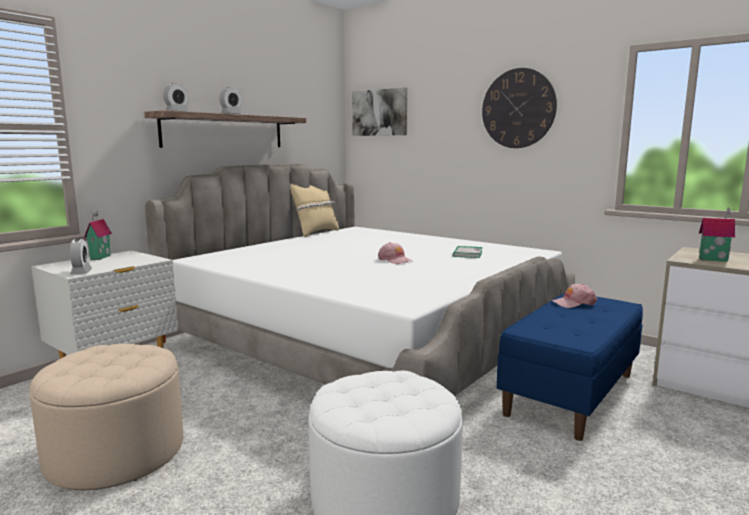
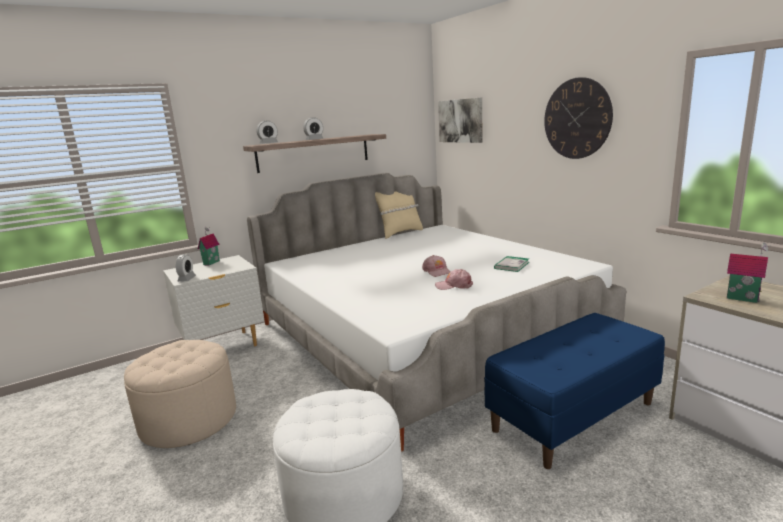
camera: 20 degrees right, 5 degrees up
pink cap [552,283,597,308] -> pink cap moved to [435,269,473,290]

